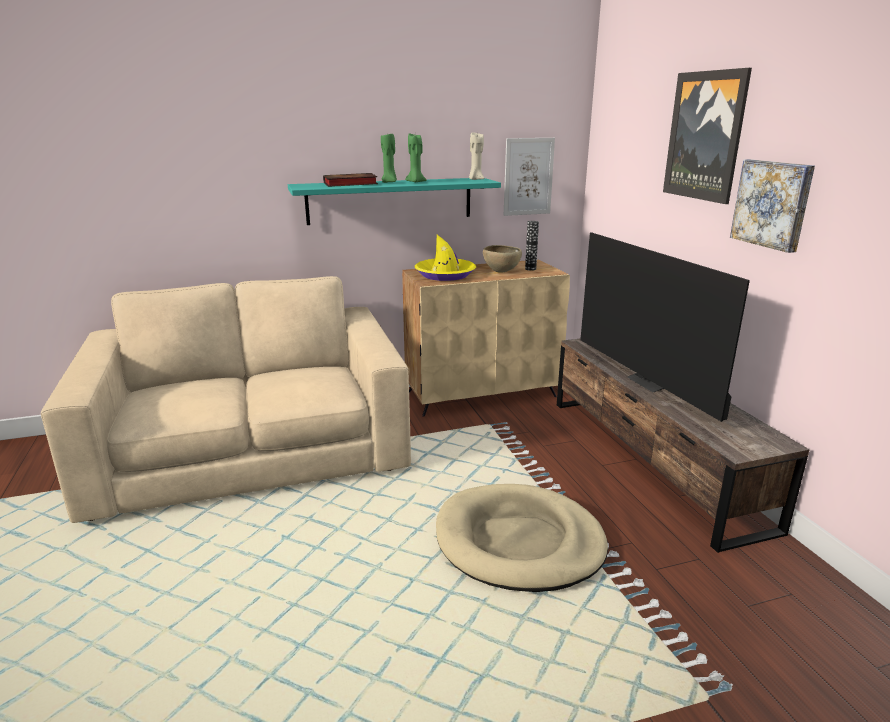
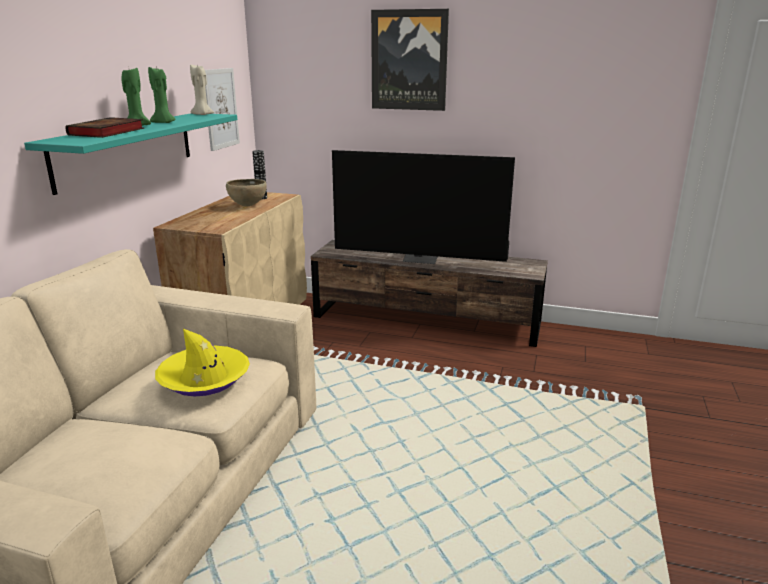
camera: 55 degrees left, 0 degrees up
yellow hat [415,235,476,281] -> yellow hat moved to [155,329,250,397]
beige dog bed [436,484,608,592] -> none
picture [730,159,815,253] -> none

